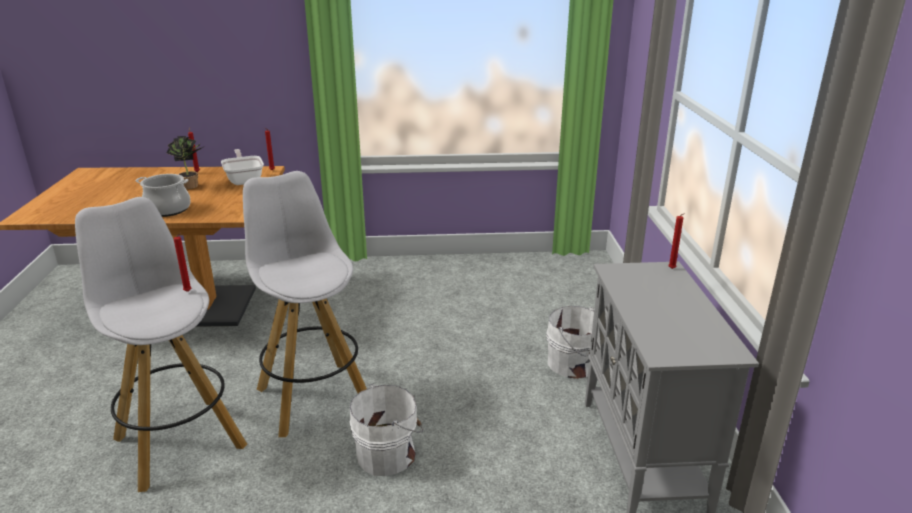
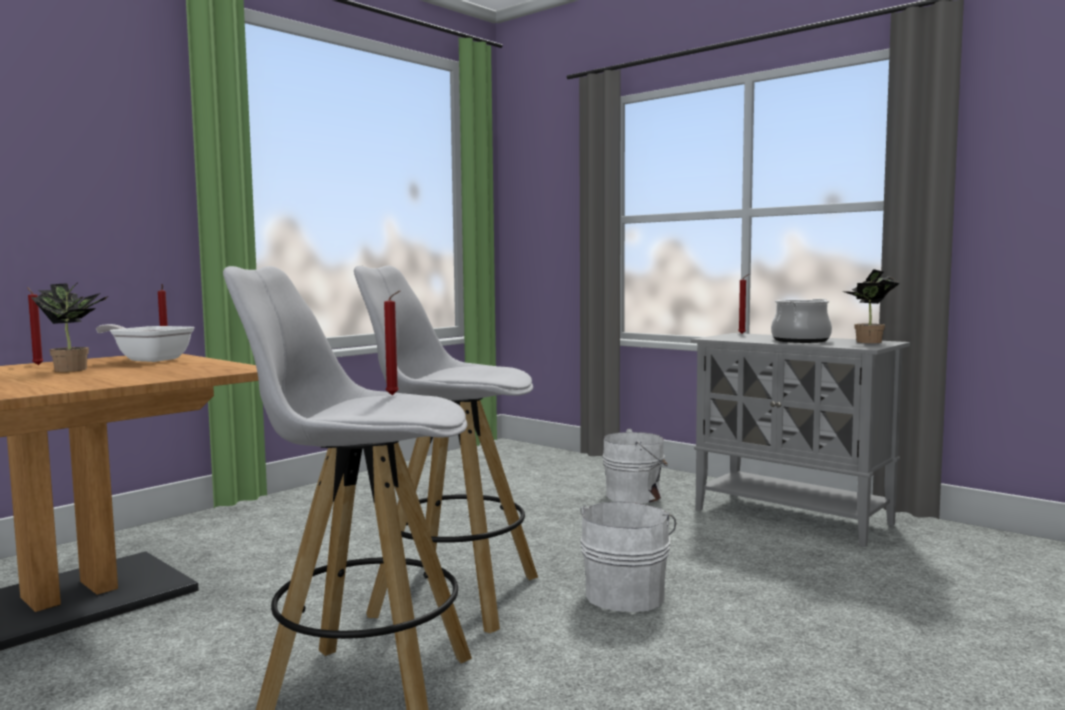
camera: 45 degrees left, 20 degrees down
cooking pot [136,174,191,217] -> cooking pot moved to [771,299,832,343]
none -> potted plant [843,269,900,343]

